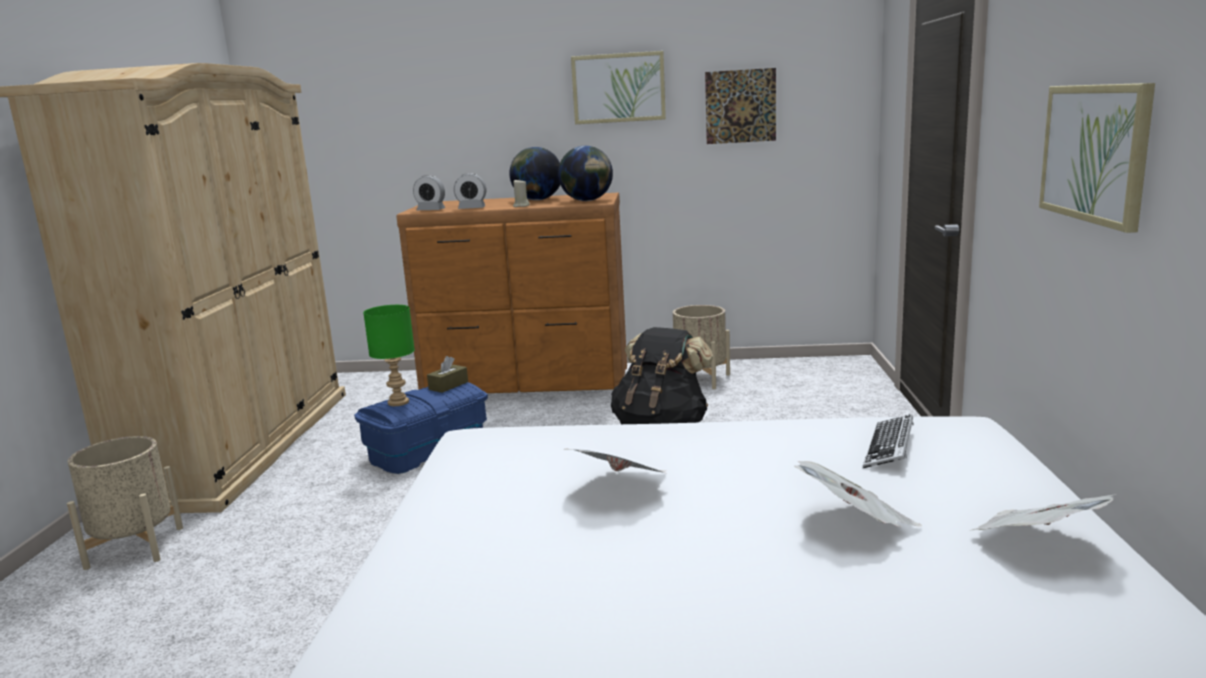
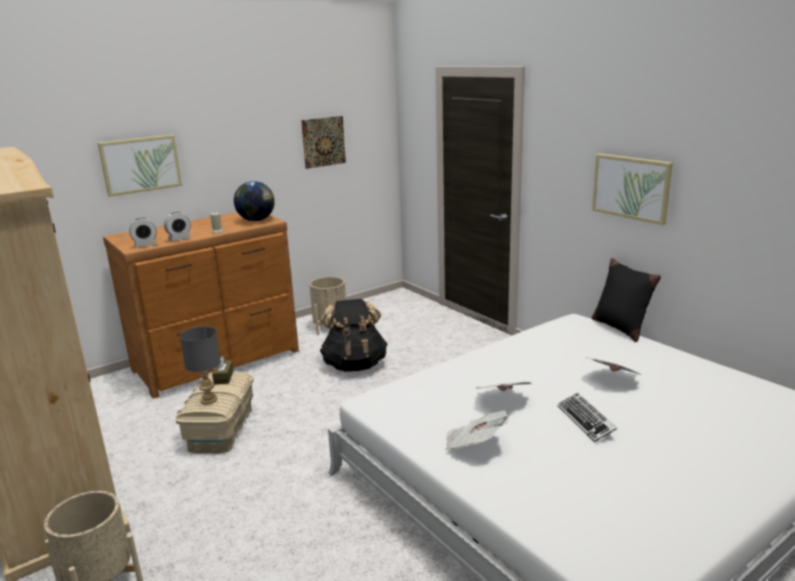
camera: 40 degrees left, 5 degrees up
blue storage box [354,382,488,474] -> beige storage box [175,371,254,454]
green table lamp [363,305,415,406] -> grey table lamp [180,326,221,405]
globe [509,147,560,200] -> none
picture [571,51,666,124] -> picture moved to [98,135,182,197]
keyboard [863,414,914,468] -> keyboard moved to [557,393,617,442]
newspaper [969,494,1117,531] -> newspaper moved to [445,410,509,450]
none -> black pillow [592,258,661,342]

